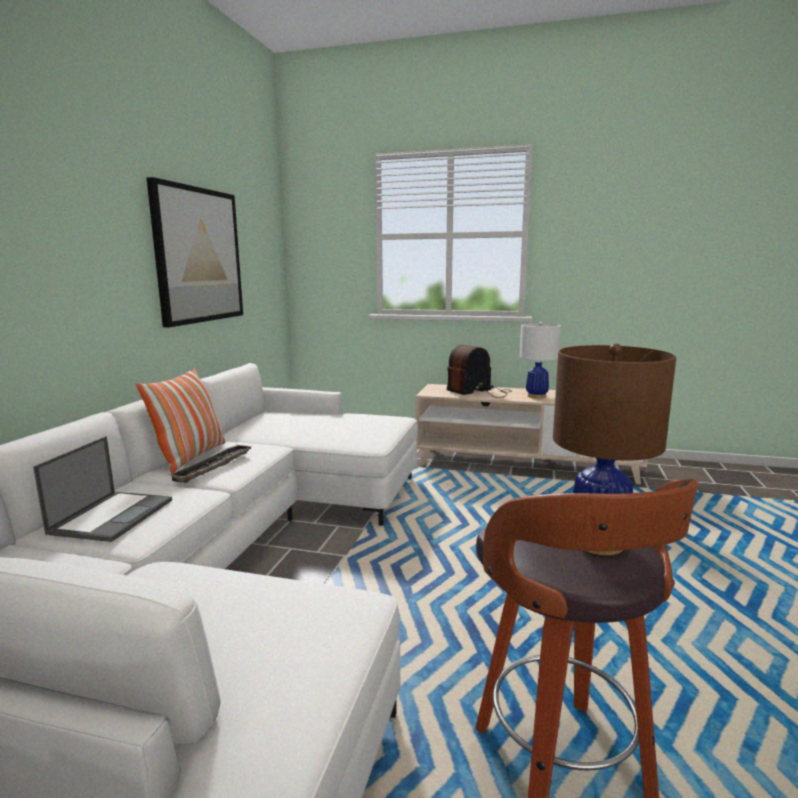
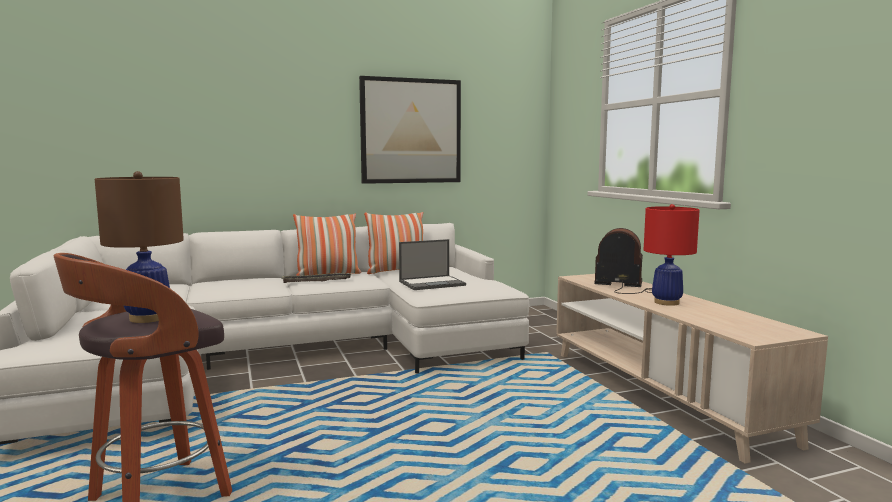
camera: 55 degrees right, 5 degrees down
laptop [33,436,172,542] -> laptop moved to [399,239,466,290]
white table lamp [520,322,561,399] -> red table lamp [644,204,700,306]
none -> pillow [364,212,423,274]

